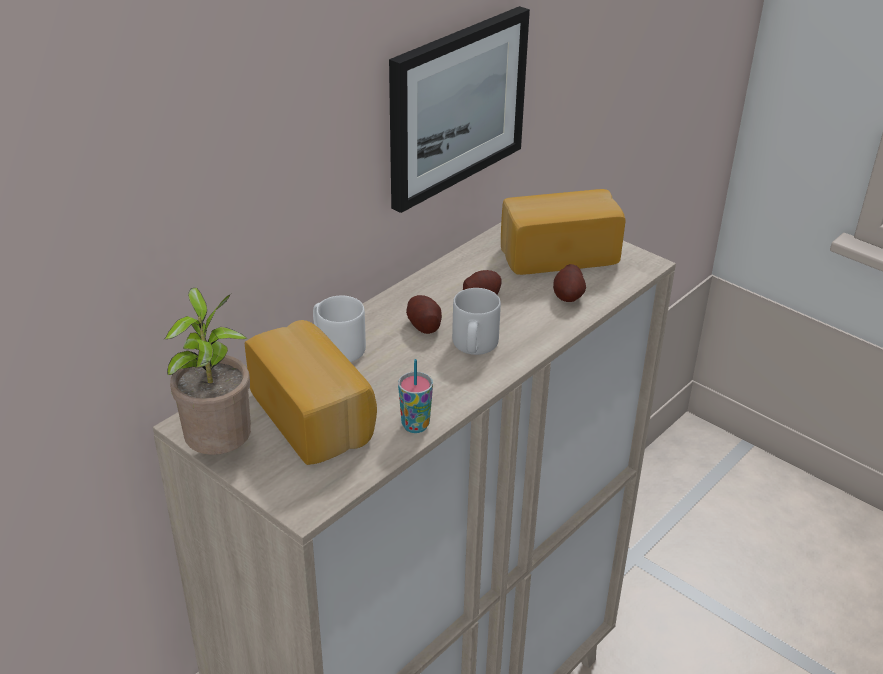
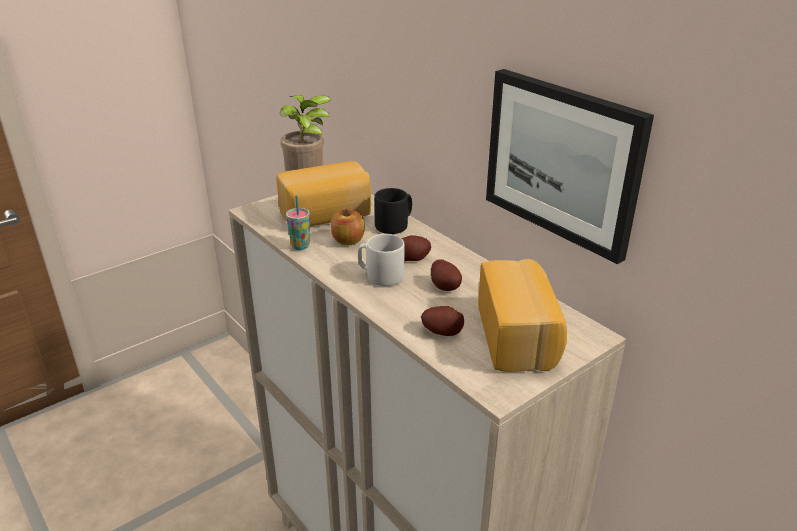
camera: 100 degrees right, 5 degrees down
white mug [313,296,366,362] -> black mug [374,188,412,234]
none -> apple [331,209,365,245]

